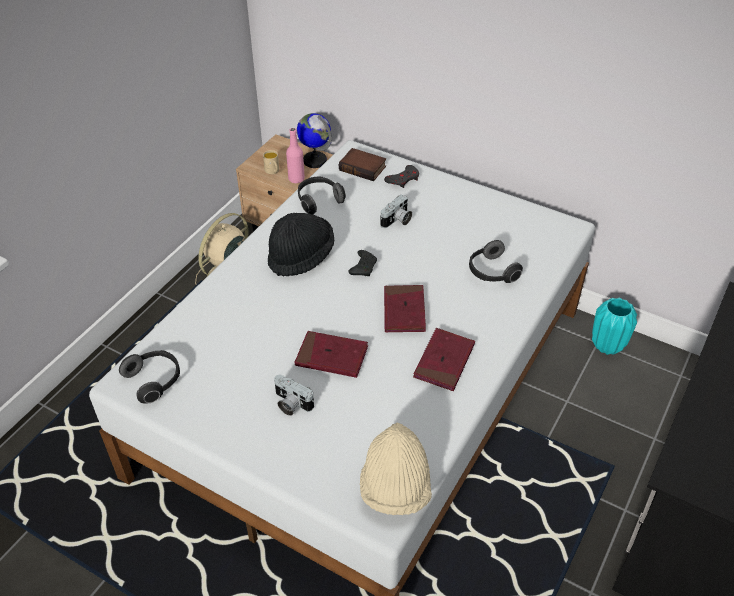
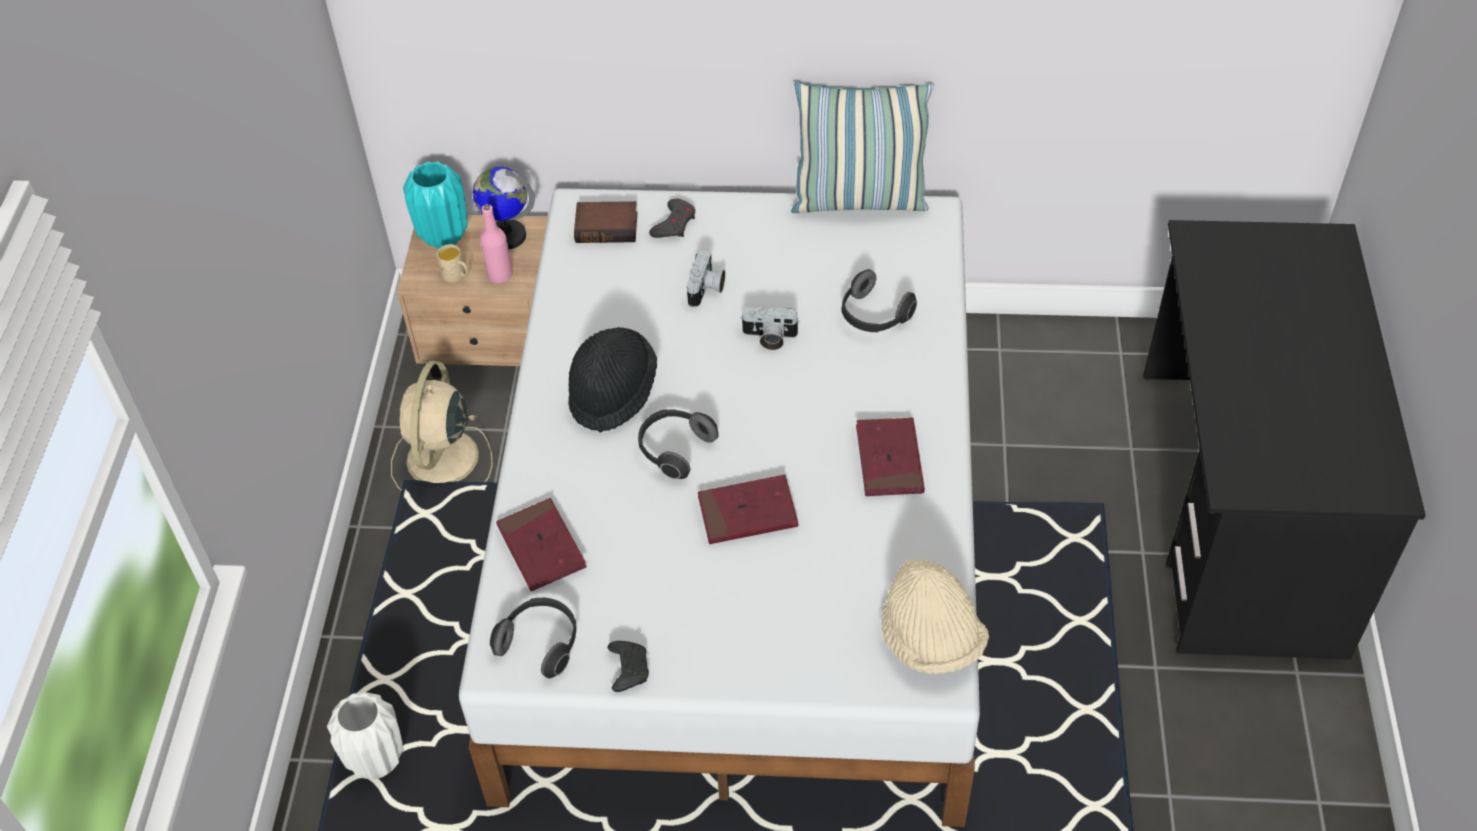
camera: 25 degrees left, 5 degrees up
camera [274,375,314,416] -> camera moved to [740,306,800,350]
headphones [298,177,346,214] -> headphones moved to [638,409,719,479]
black game controller [349,250,377,276] -> black game controller moved to [607,641,649,692]
red book [384,285,426,333] -> red book moved to [496,498,587,591]
turquoise vase [592,298,637,355] -> turquoise vase moved to [403,161,468,249]
none -> white vase [327,692,404,779]
none -> pillow [791,82,934,213]

